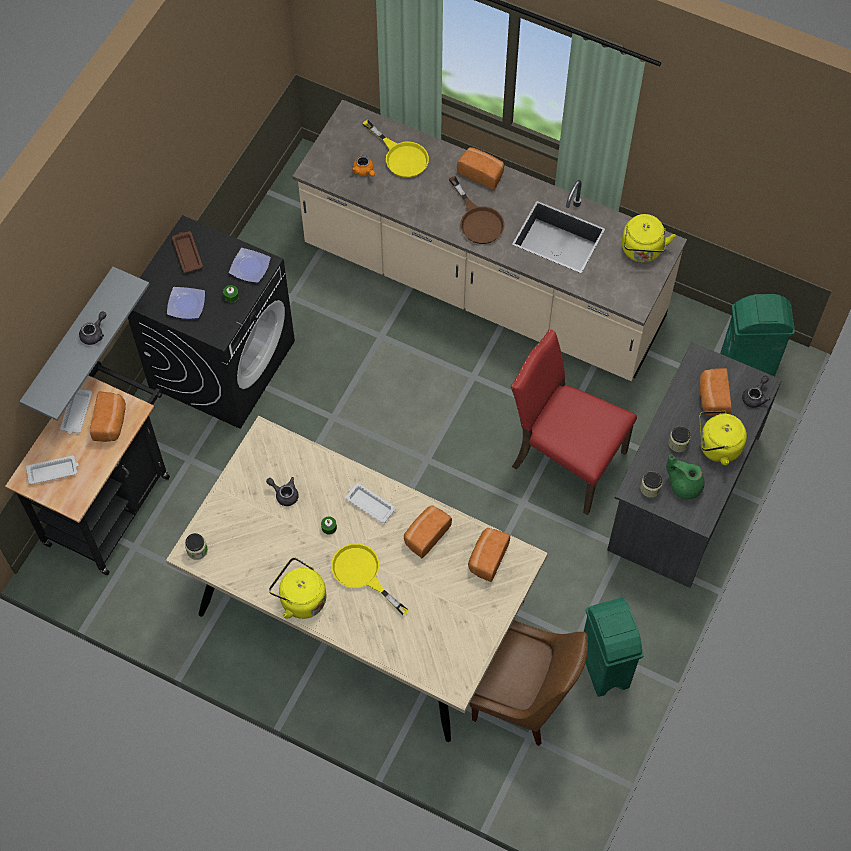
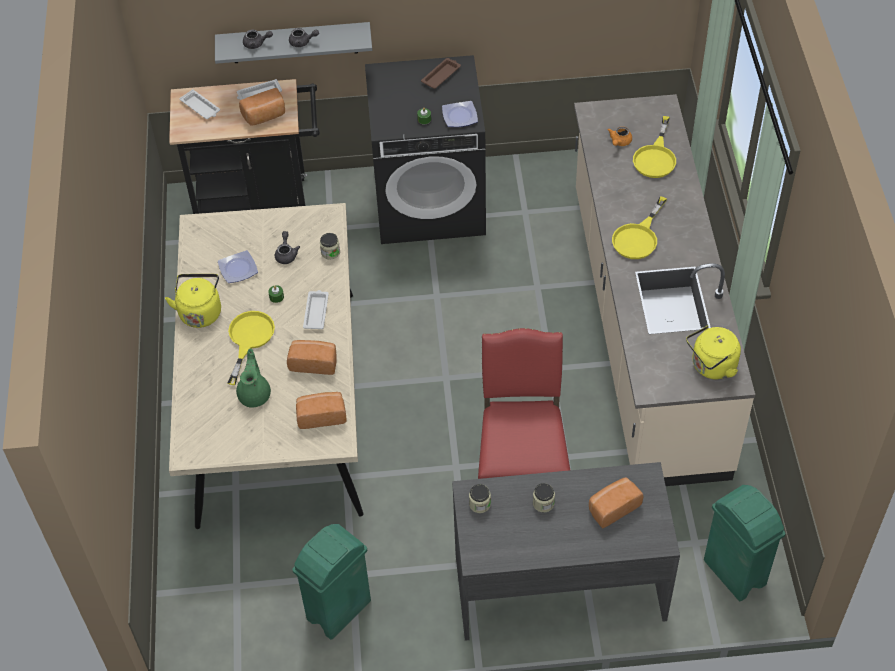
camera: 60 degrees right, 10 degrees down
plate [167,287,205,319] -> plate moved to [218,250,258,283]
jar [185,533,208,560] -> jar moved to [320,233,340,260]
brown frying pan [449,176,505,244] -> yellow frying pan [612,196,667,259]
bread [457,147,504,189] -> none
brown chair [469,620,588,746] -> none
green teapot [666,454,705,499] -> green teapot moved to [236,349,271,408]
yellow kettle [700,411,747,465] -> none
grey teapot [742,376,770,408] -> grey teapot moved to [243,30,273,49]

